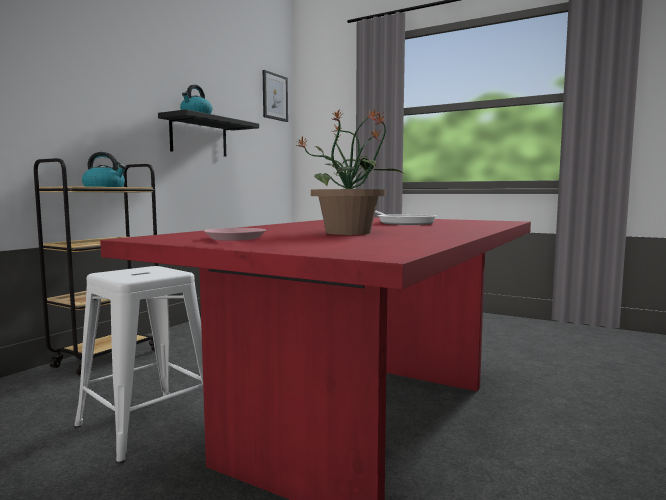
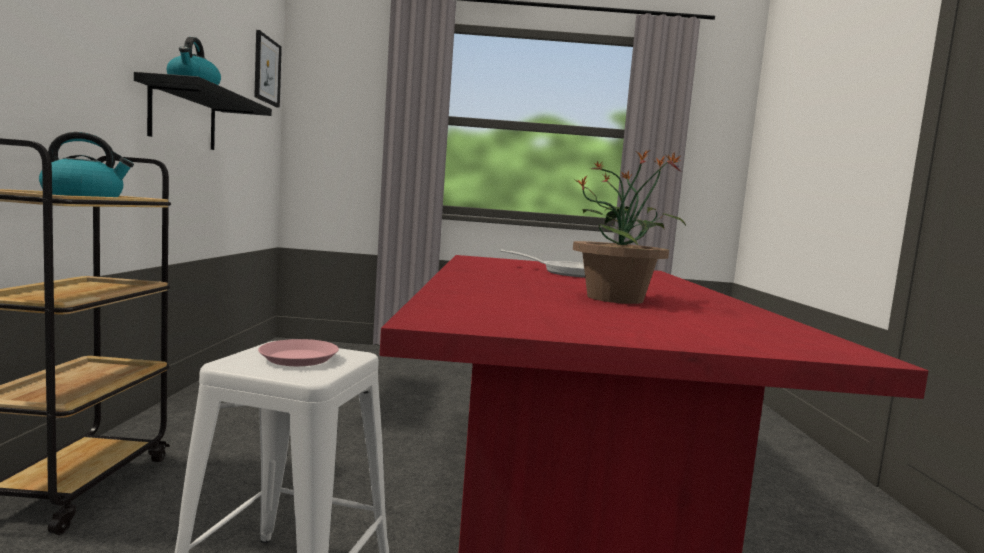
camera: 30 degrees left, 0 degrees up
pink plate [204,228,266,241] -> pink plate moved to [258,339,339,366]

